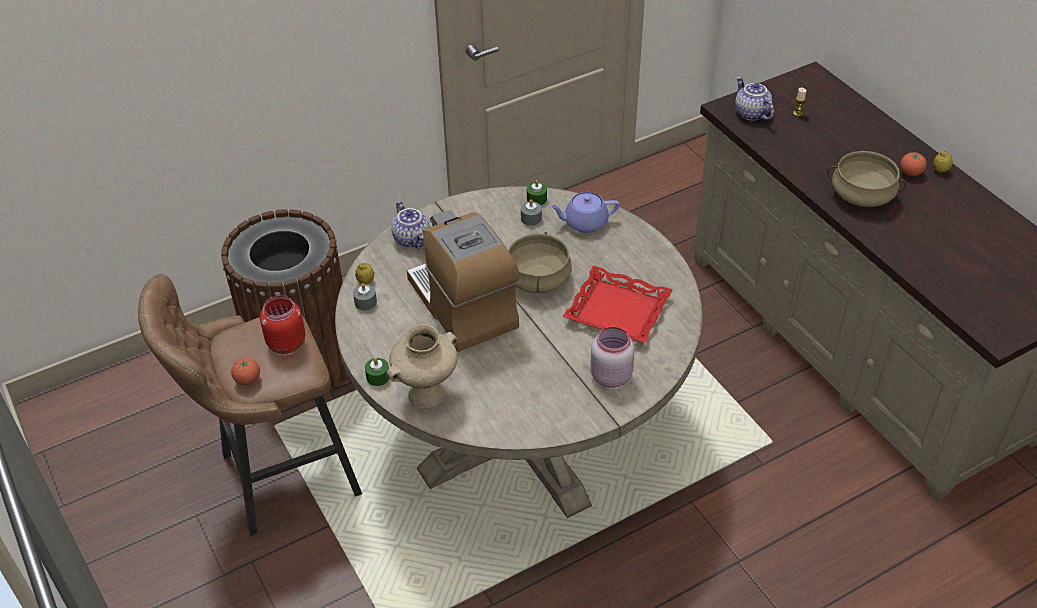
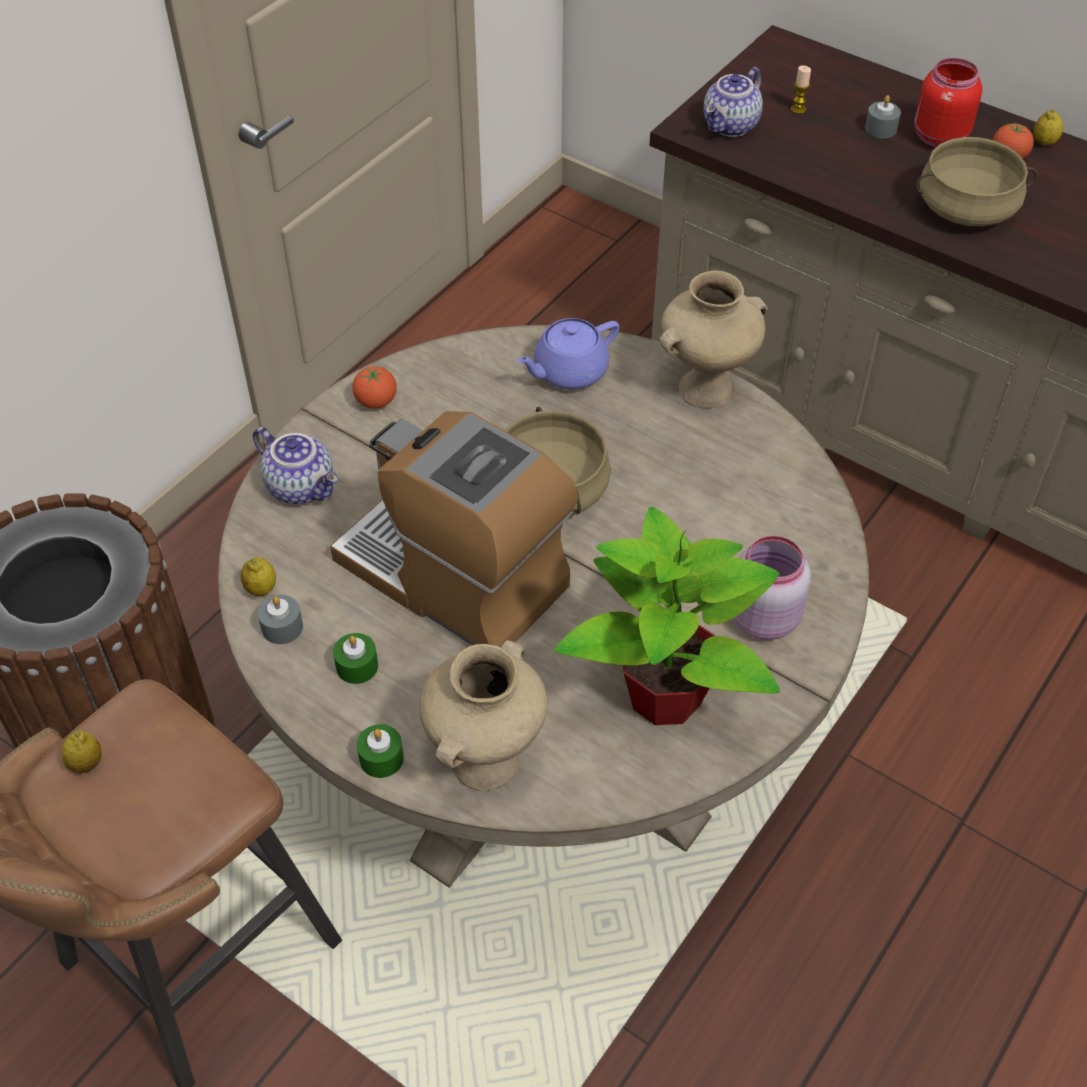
camera: 25 degrees left, 5 degrees up
tomato [231,358,260,385] -> tomato moved to [352,366,397,409]
red jar [260,295,305,354] -> red jar moved to [914,58,982,147]
grey candle [521,199,542,226] -> grey candle moved to [865,95,901,138]
green candle [527,180,547,205] -> green candle moved to [333,633,378,684]
red tray [563,265,673,343] -> none
teapot [735,76,774,121] -> teapot turned 90 degrees counterclockwise [703,67,763,137]
none -> lemon [62,730,102,774]
none -> potted plant [554,506,780,725]
none -> beige vase [660,270,768,409]

